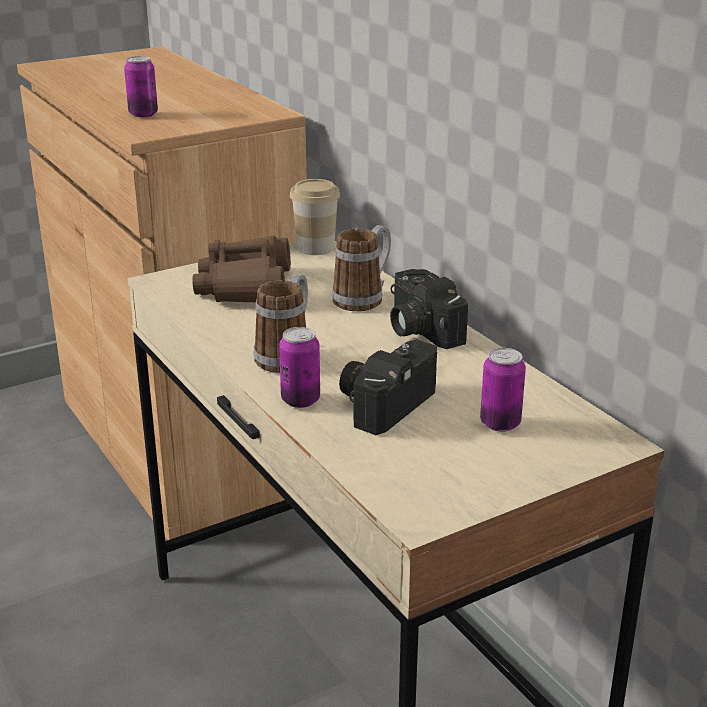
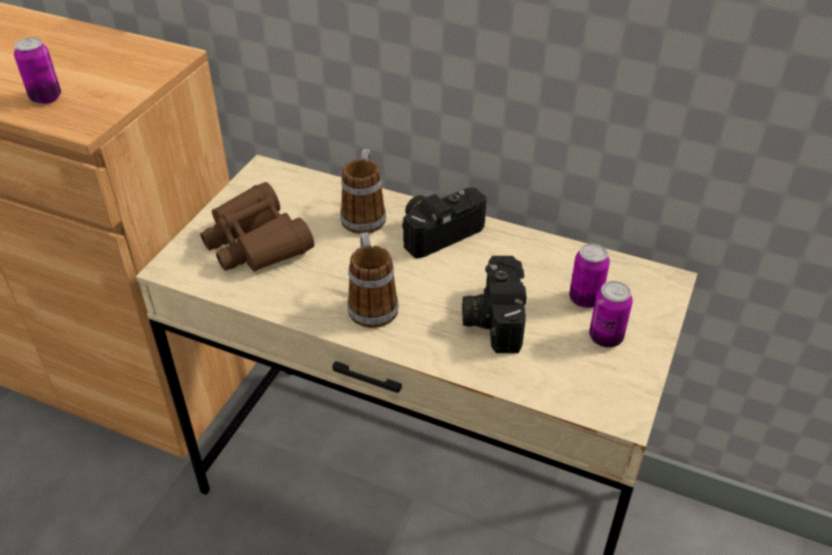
camera: 35 degrees left, 15 degrees up
can [279,327,320,408] -> can moved to [589,281,633,348]
cup [290,179,340,255] -> none
camera [390,269,468,349] -> camera turned 120 degrees clockwise [402,188,486,258]

